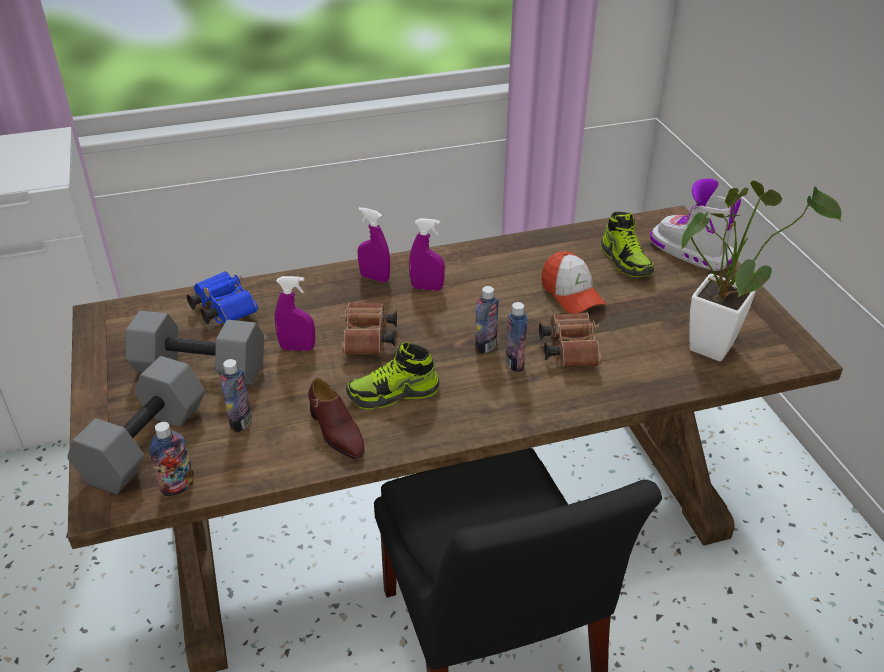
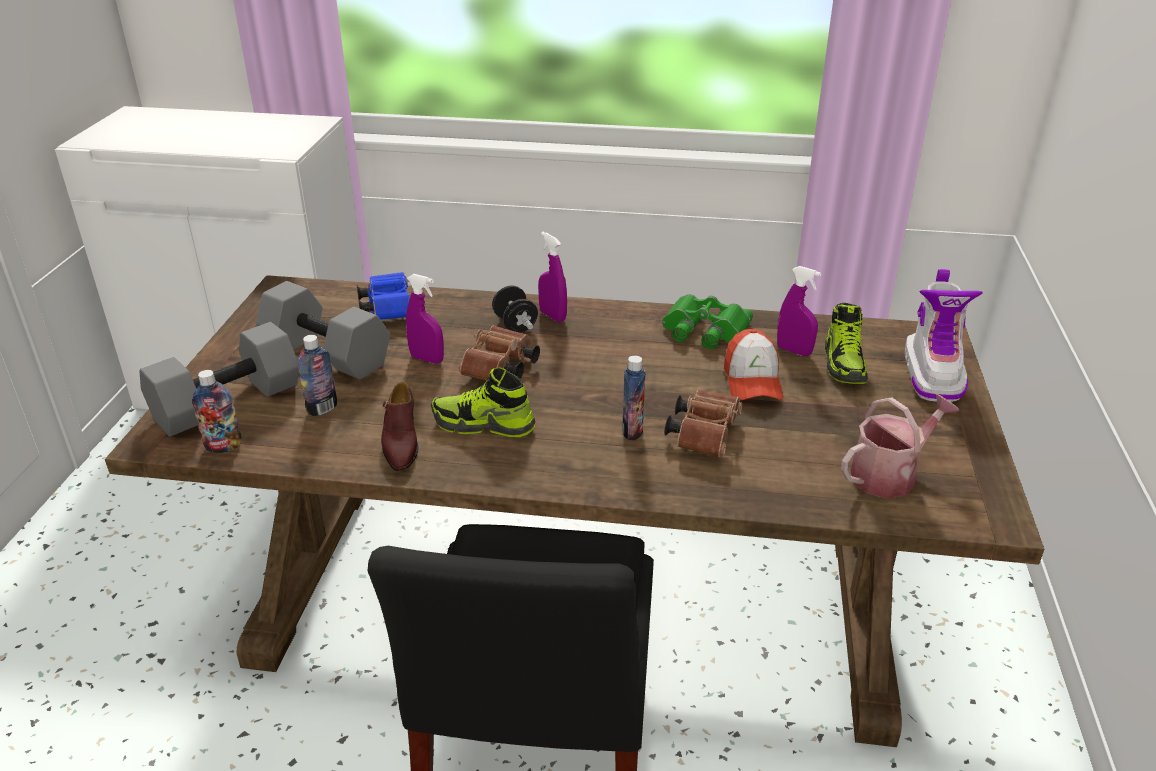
camera: 25 degrees right, 5 degrees down
purple spray bottle [409,218,445,291] -> purple spray bottle moved to [777,266,821,356]
bottle [475,286,499,354] -> none
boot [650,178,741,271] -> boot turned 150 degrees counterclockwise [905,269,983,402]
potted plant [680,181,842,361] -> watering can [841,394,959,498]
none -> black dumbbell [492,285,538,333]
none -> green binoculars [662,294,753,349]

